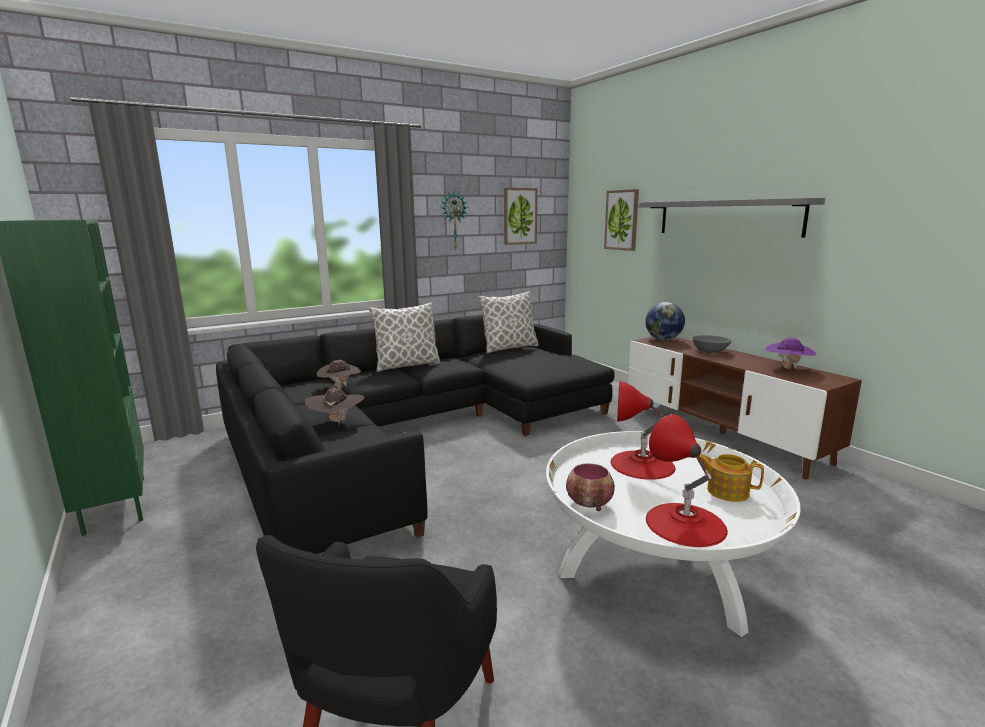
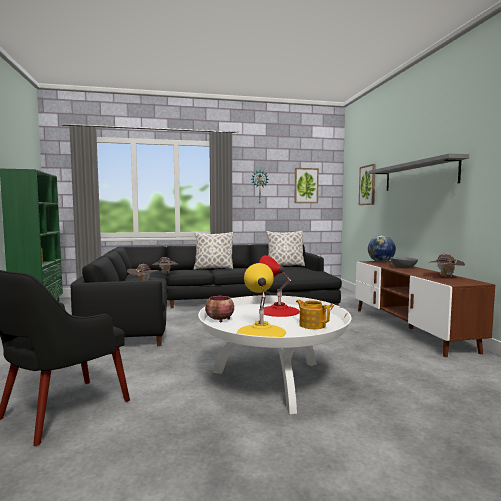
camera: 20 degrees right, 10 degrees down
red table lamp [646,414,728,547] -> yellow table lamp [237,263,286,337]
purple hat [765,338,817,369] -> brown hat [429,254,465,277]

